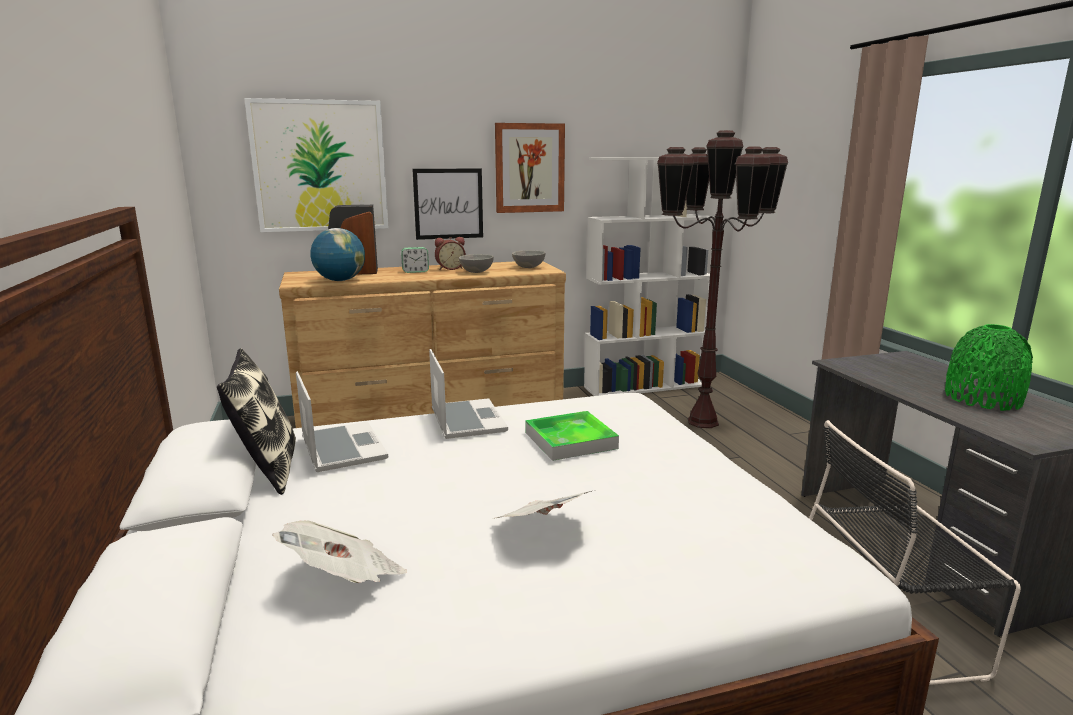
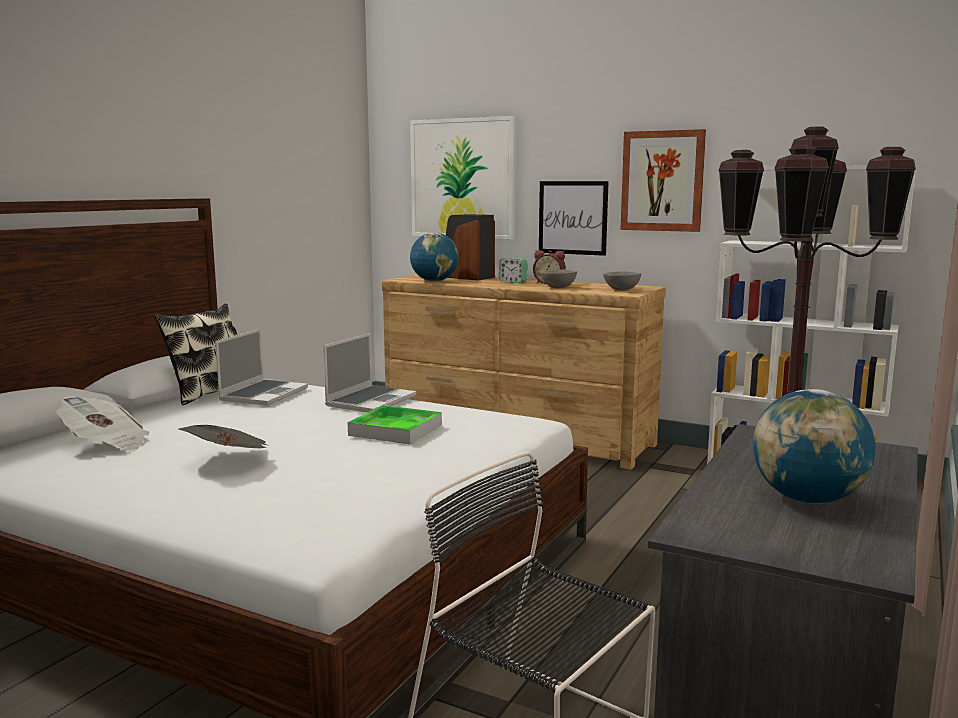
camera: 45 degrees right, 5 degrees down
green vase [945,324,1033,411] -> globe [753,389,876,504]

